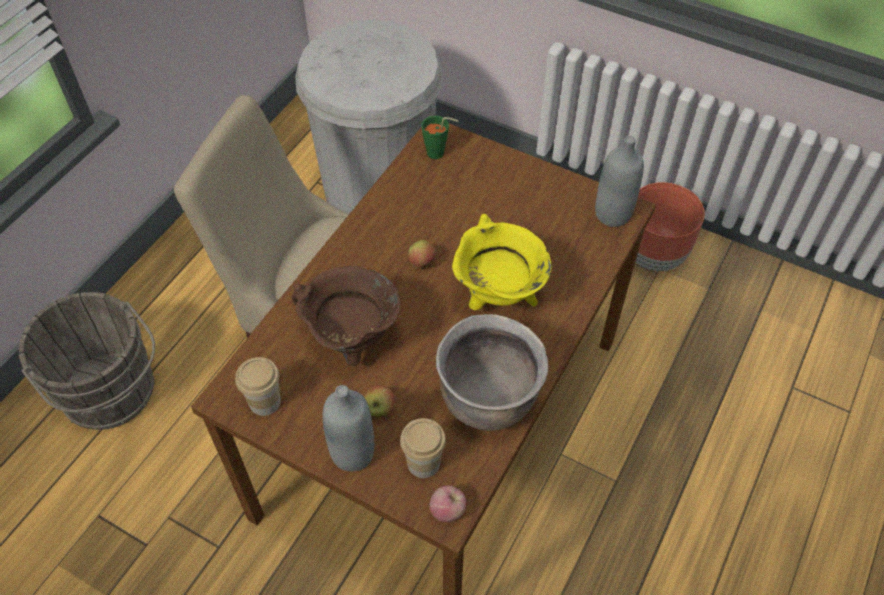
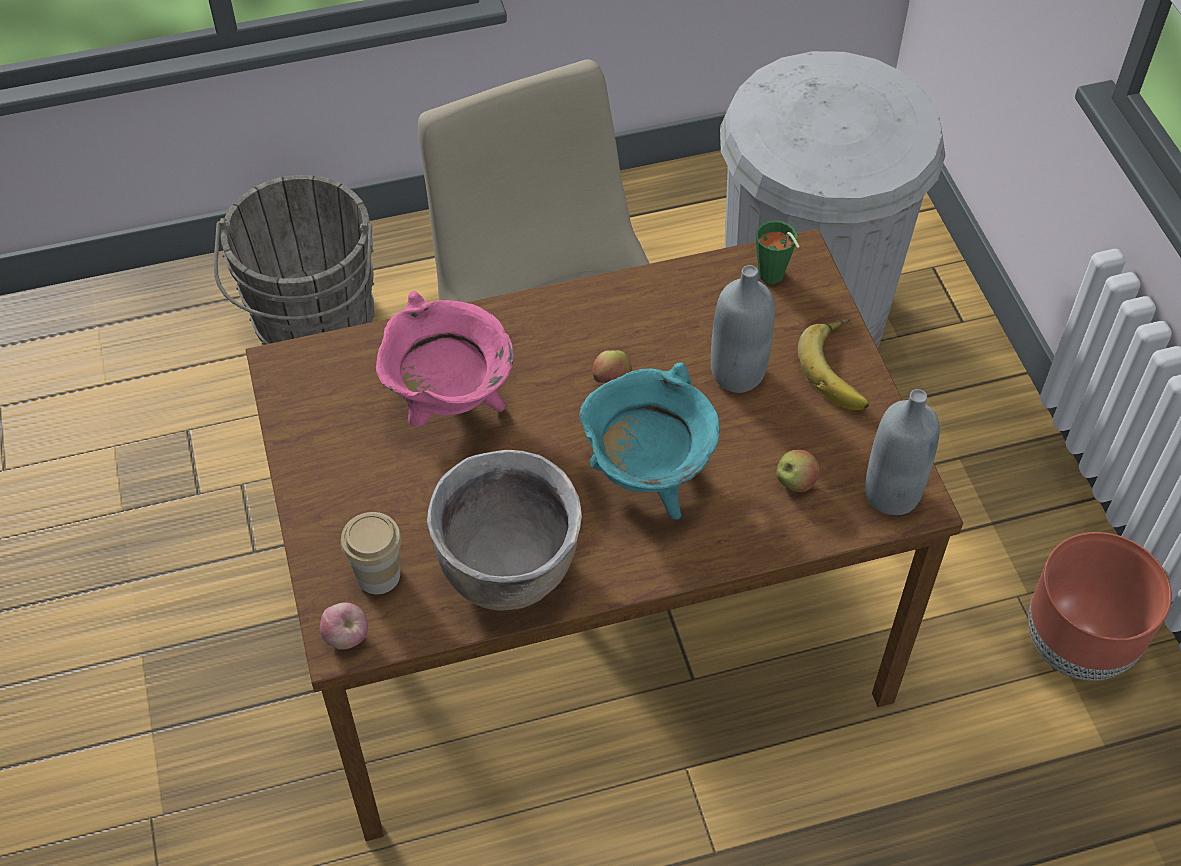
camera: 45 degrees right, 0 degrees up
cup [235,357,281,416] -> none
brown cooking pot [292,266,400,366] -> pink cooking pot [376,291,514,427]
grey bottle [322,385,374,471] -> grey bottle moved to [711,265,775,393]
apple [364,385,395,417] -> apple moved to [776,450,819,492]
yellow cooking pot [452,214,552,310] -> turquoise cooking pot [579,362,719,520]
none -> banana [798,319,869,410]

